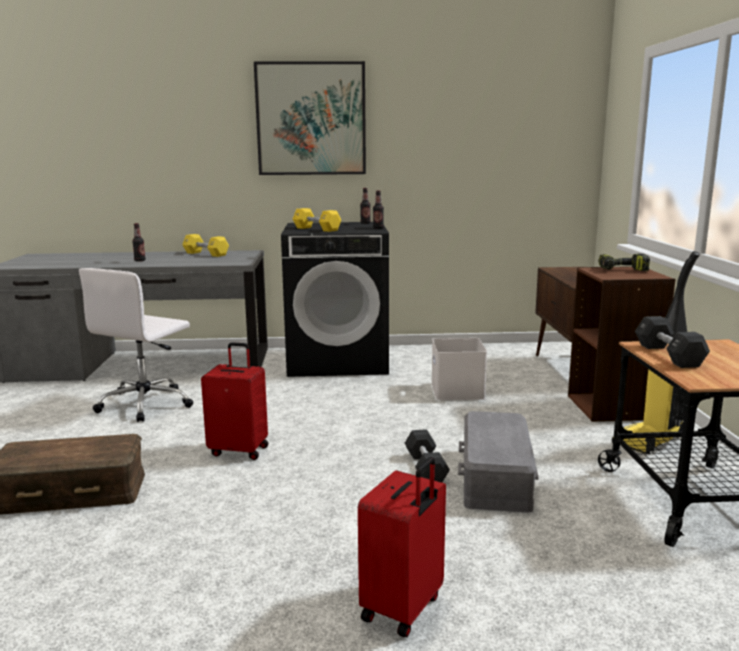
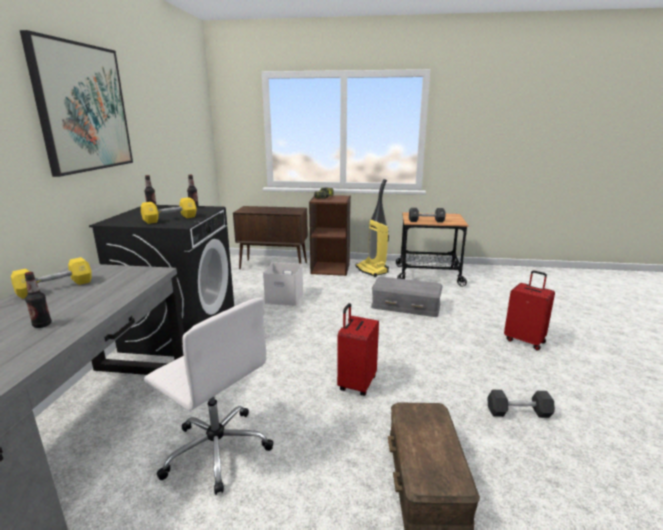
camera: 80 degrees left, 5 degrees up
black dumbbell [405,429,450,482] -> black dumbbell moved to [487,390,555,418]

